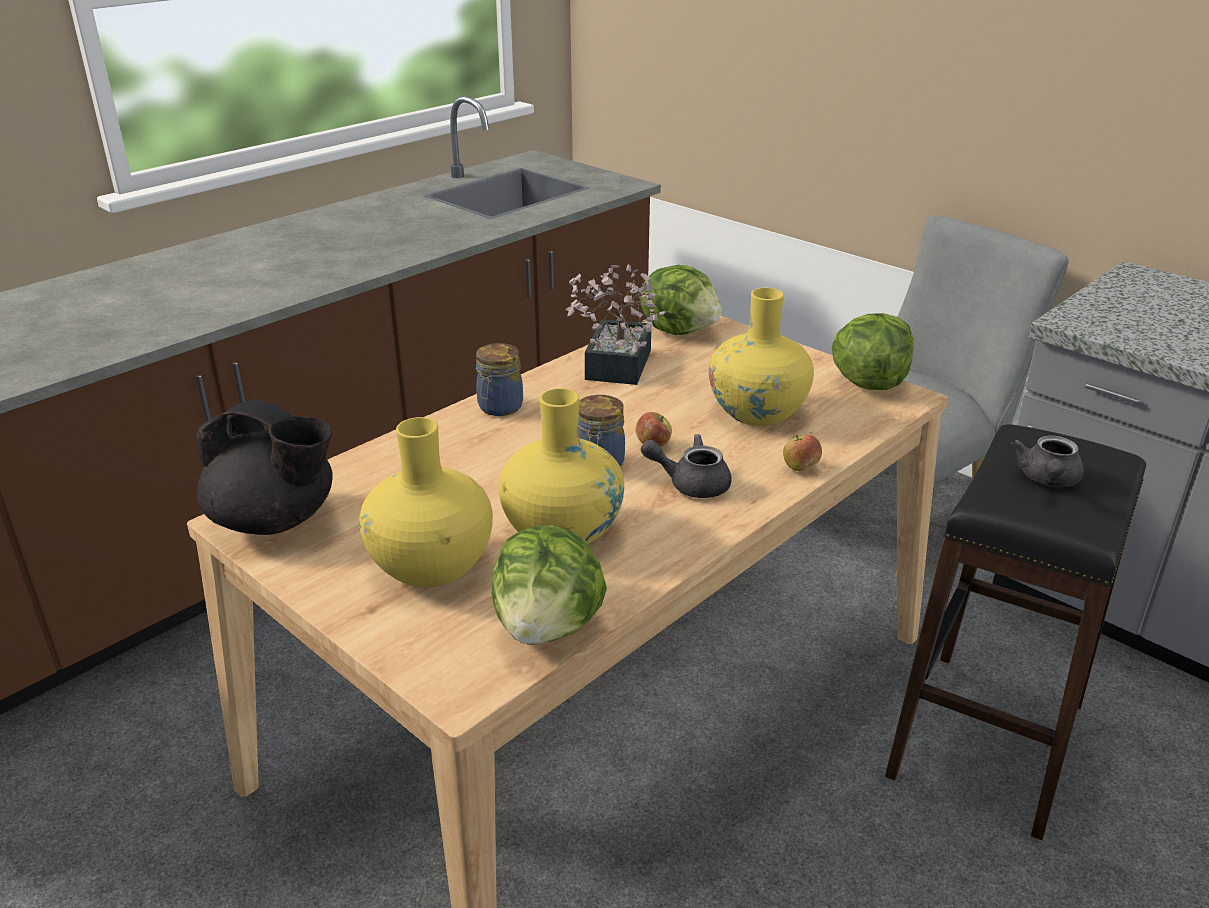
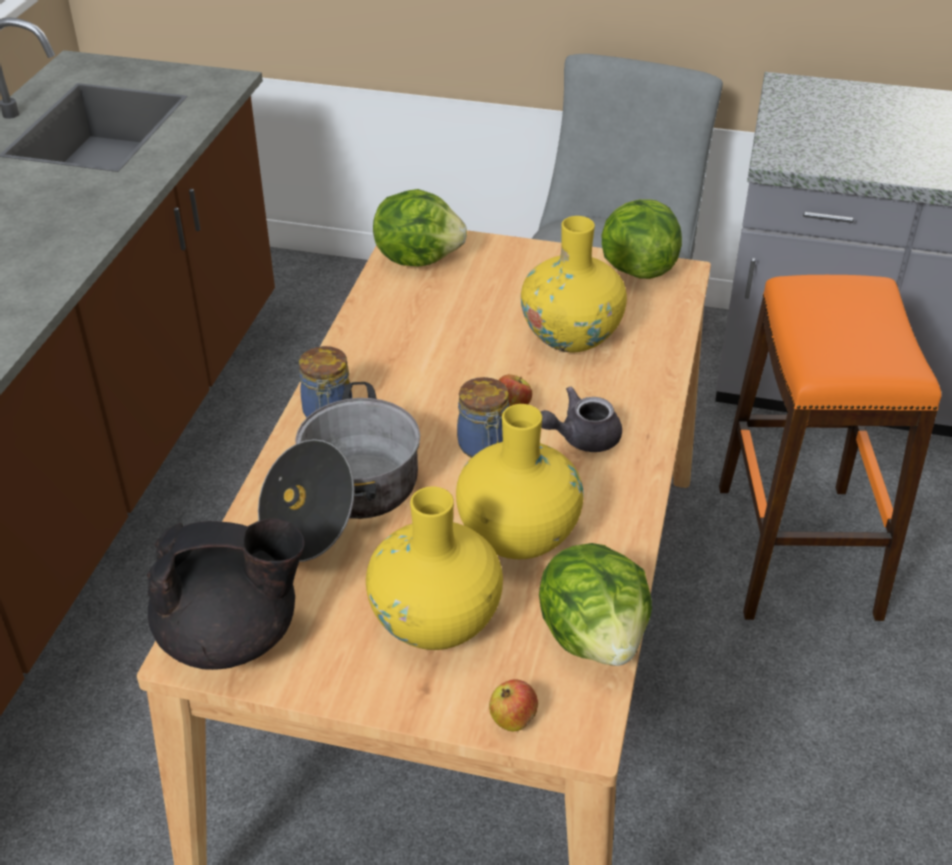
camera: 30 degrees left, 10 degrees up
potted plant [566,264,666,385] -> none
apple [783,434,822,471] -> apple moved to [489,679,538,731]
black stool [885,424,1146,840] -> orange stool [719,275,942,621]
grey teapot [1011,435,1084,487] -> none
none -> cooking pot [258,382,420,562]

